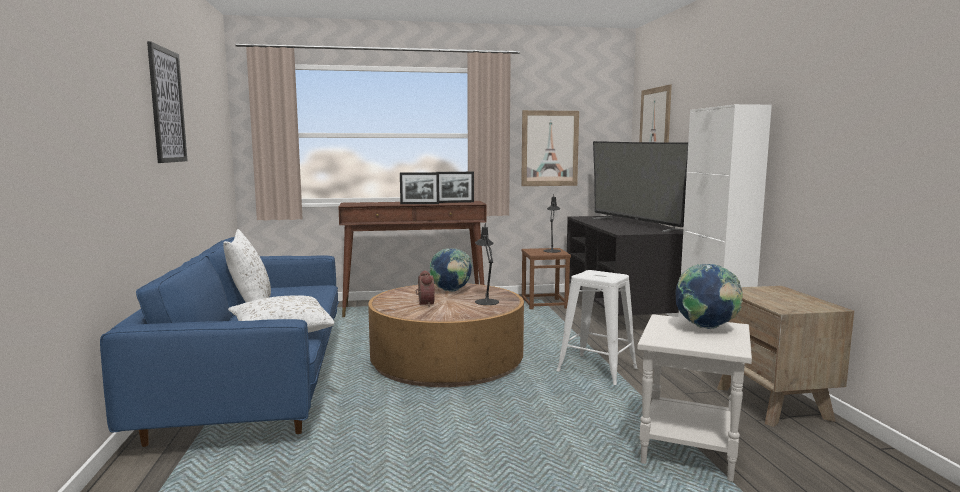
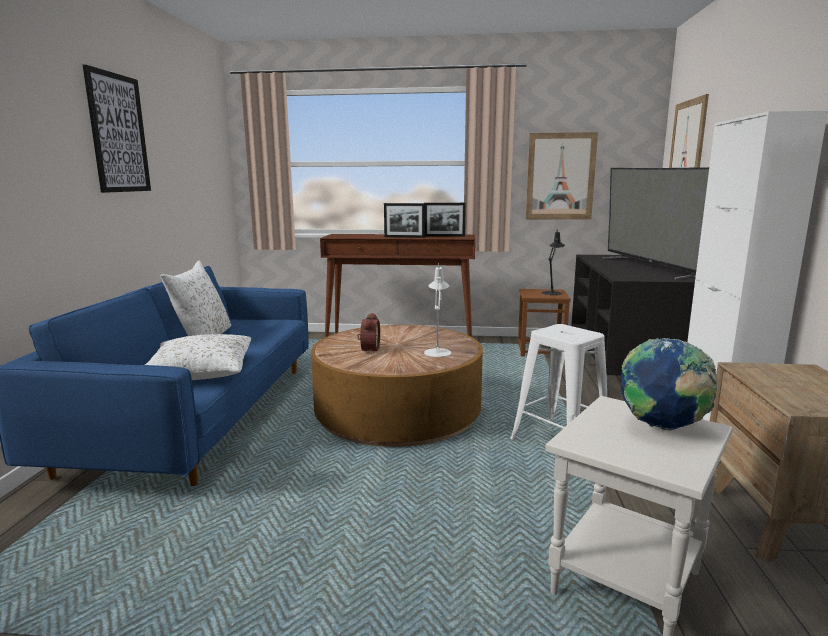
camera: 15 degrees right, 5 degrees up
globe [429,248,472,292] -> none
black table lamp [475,223,499,305] -> white table lamp [424,264,451,357]

